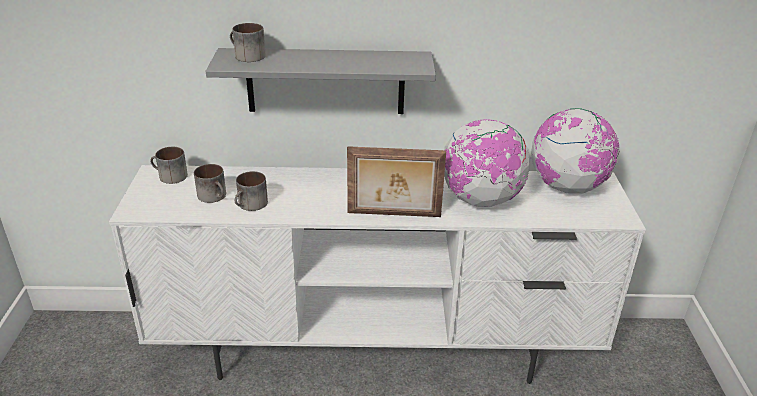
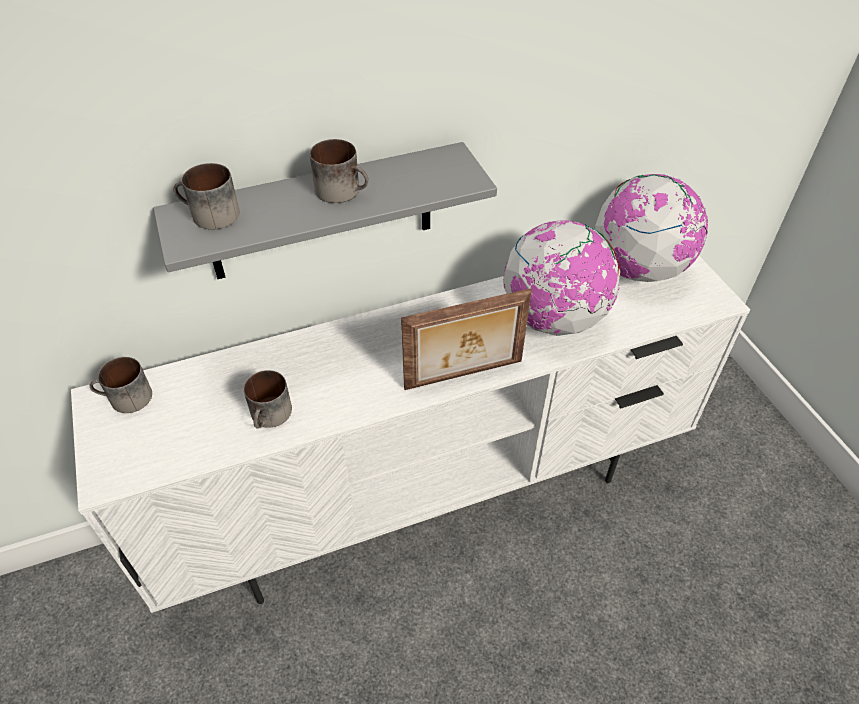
camera: 20 degrees left, 15 degrees up
mug [194,164,226,203] -> mug moved to [310,139,369,203]

